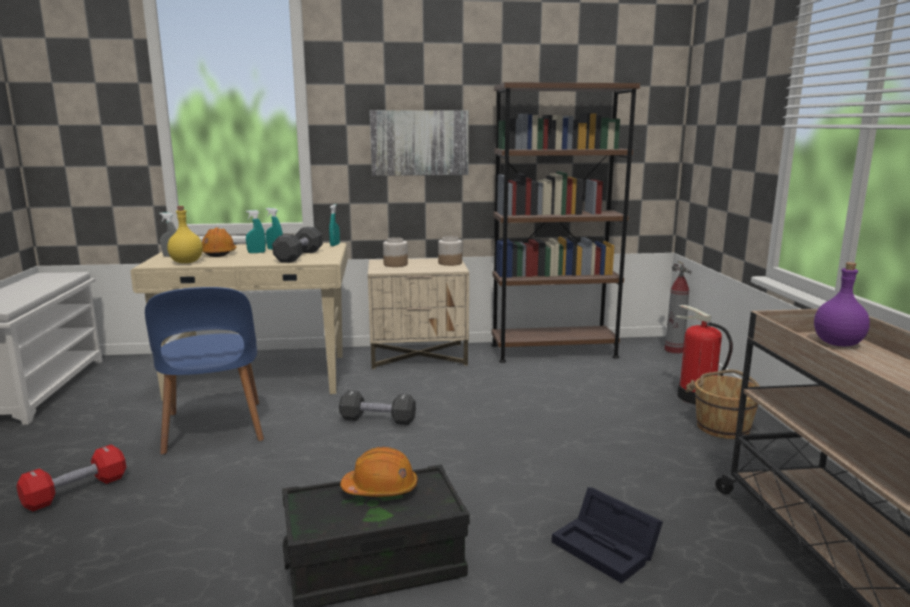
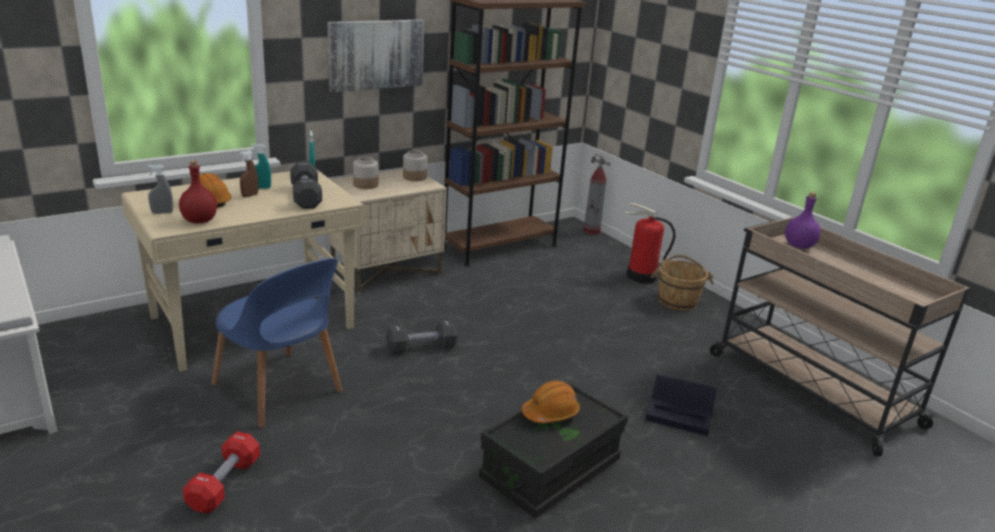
camera: 30 degrees left, 10 degrees up
yellow bottle [167,206,203,263] -> red bottle [179,161,217,223]
turquoise spray bottle [246,210,266,253] -> brown spray bottle [240,150,258,197]

